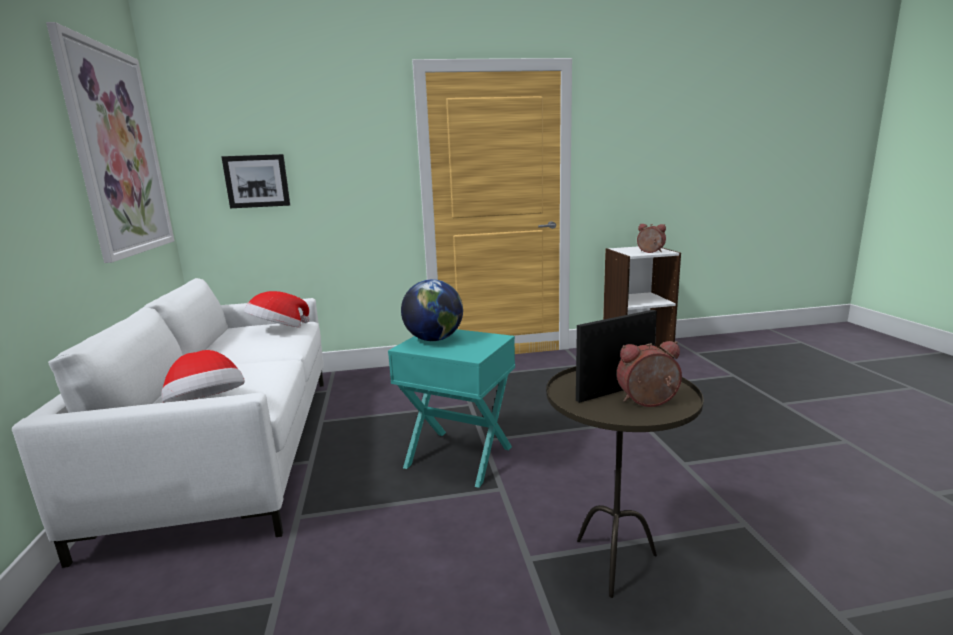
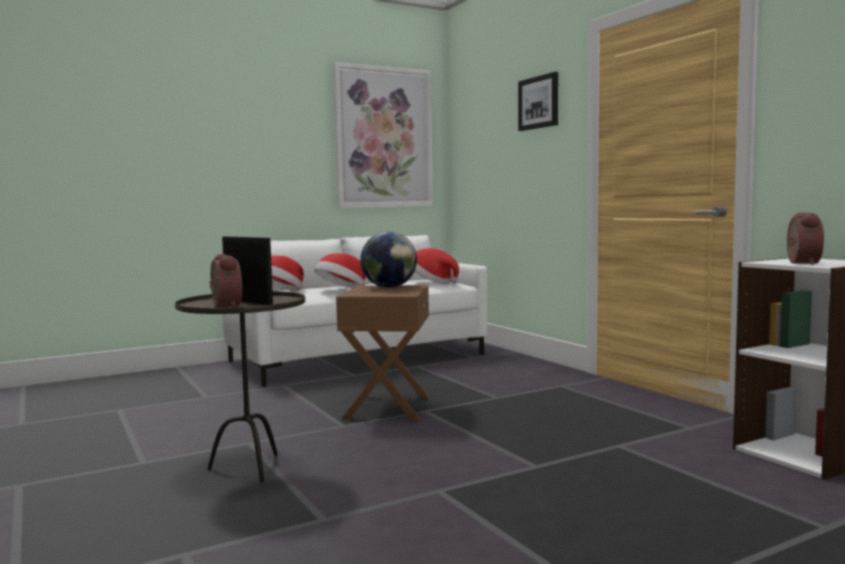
camera: 70 degrees right, 10 degrees down
picture [221,154,290,208] -> picture moved to [518,72,558,131]
turquoise side table [388,329,515,488] -> brown side table [336,285,430,421]
none -> hat [314,253,366,288]

